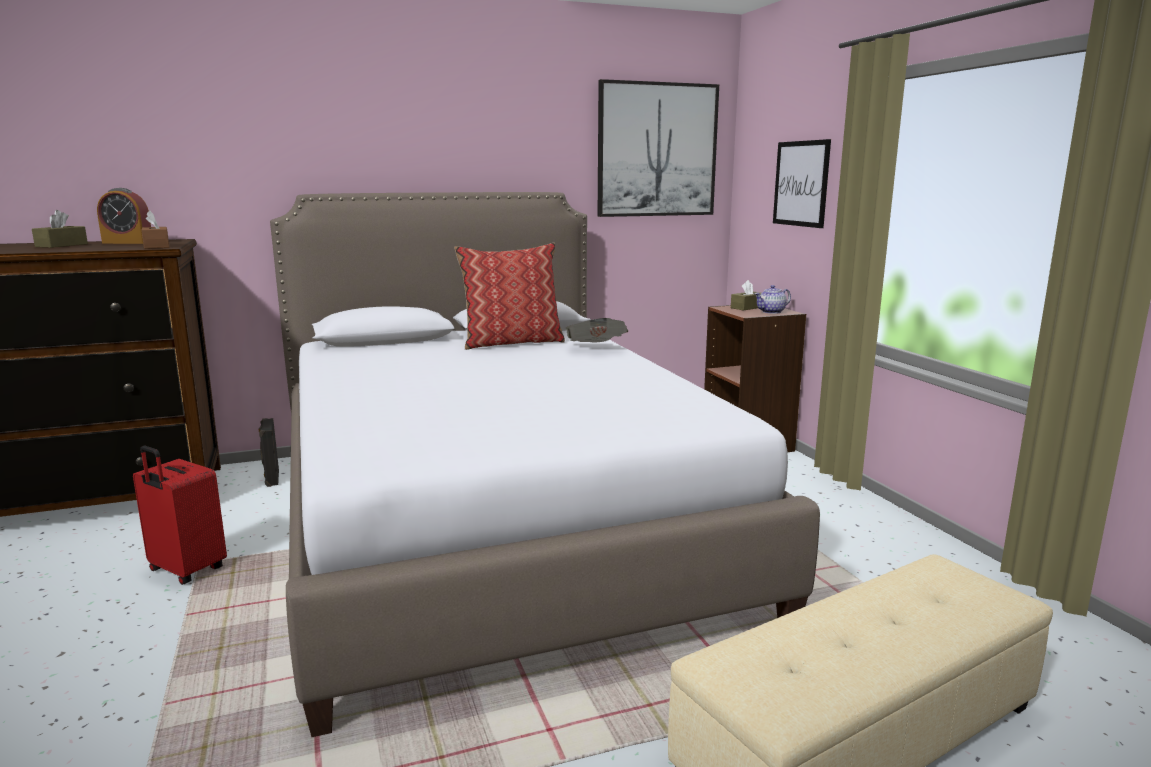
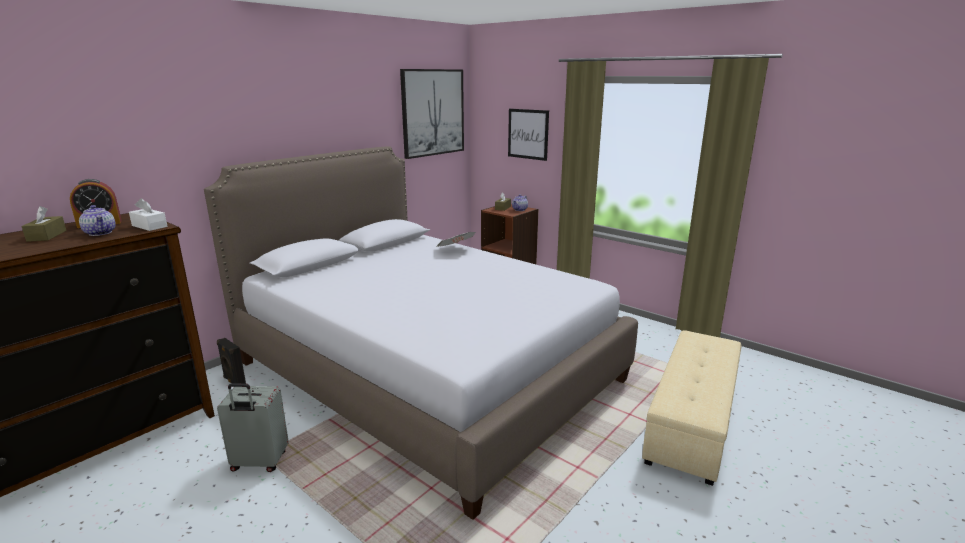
camera: 30 degrees left, 5 degrees up
red suitcase [133,446,227,585] -> grey suitcase [217,383,289,472]
brown tissue box [141,211,169,249] -> white tissue box [129,198,168,231]
pillow [454,243,565,350] -> none
none -> teapot [79,205,116,236]

